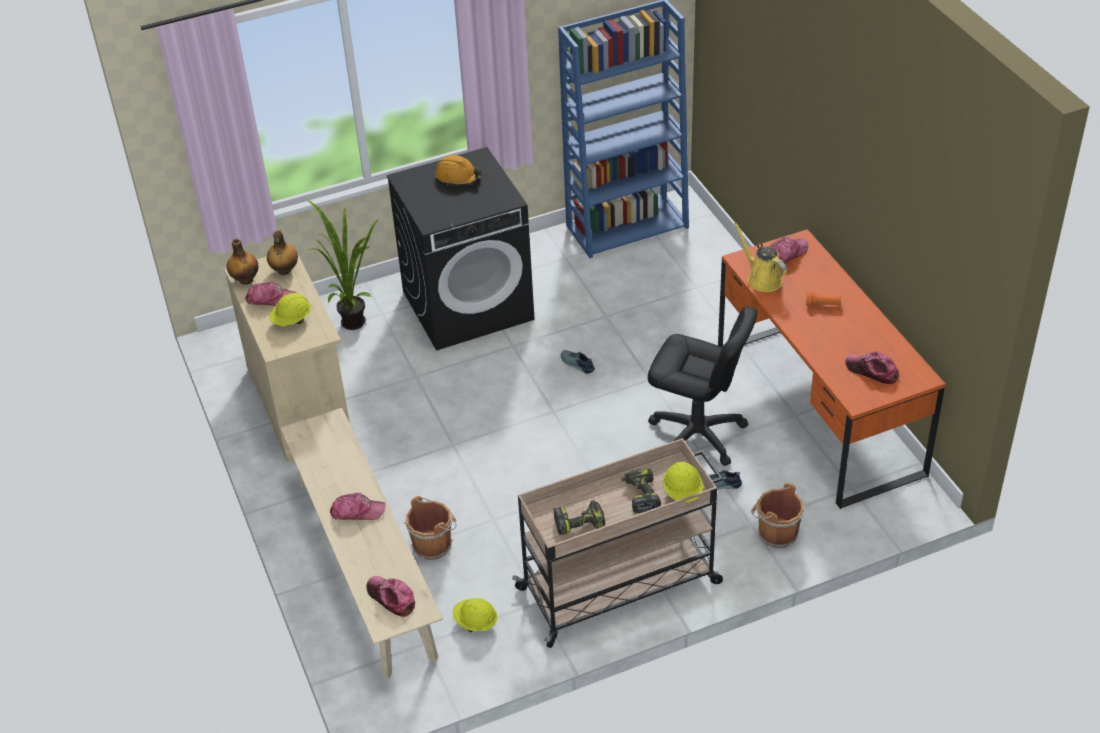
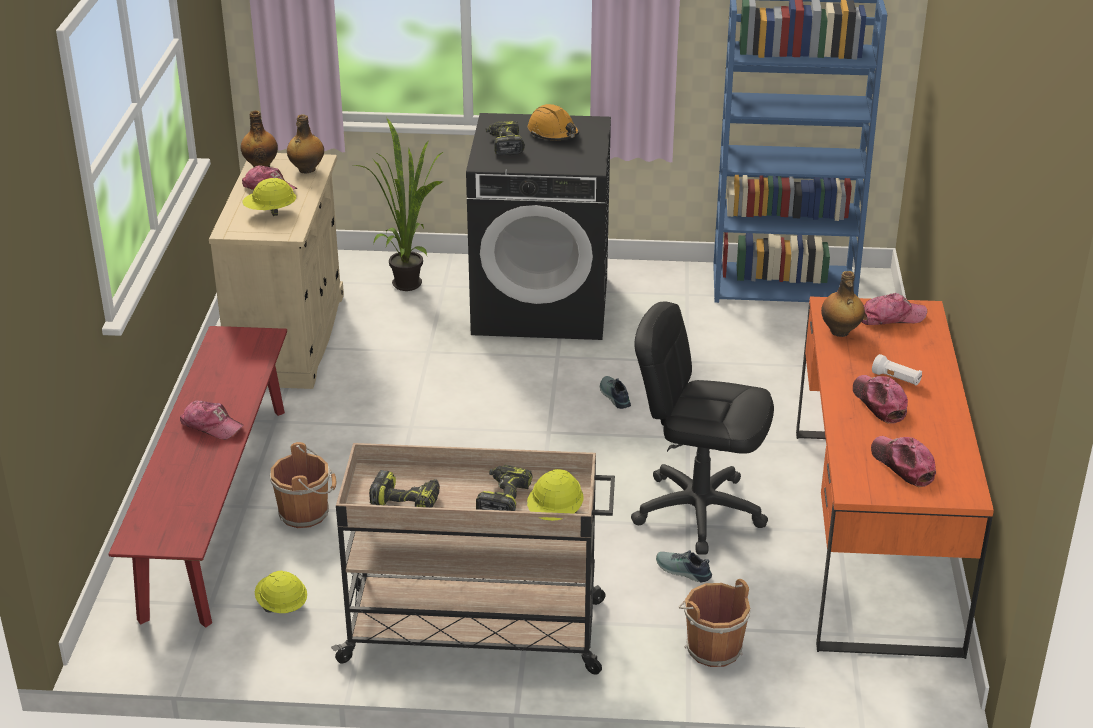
camera: 25 degrees right, 10 degrees down
beige bench [280,408,443,679] -> red bench [108,326,287,627]
cap [366,576,415,617] -> cap moved to [853,375,908,424]
black office chair [648,306,758,466] -> black office chair turned 150 degrees clockwise [631,302,774,555]
yellow watering can [734,222,787,292] -> bottle [821,271,865,337]
orange flashlight [806,291,841,306] -> white flashlight [872,354,922,385]
none -> power drill [486,121,525,155]

